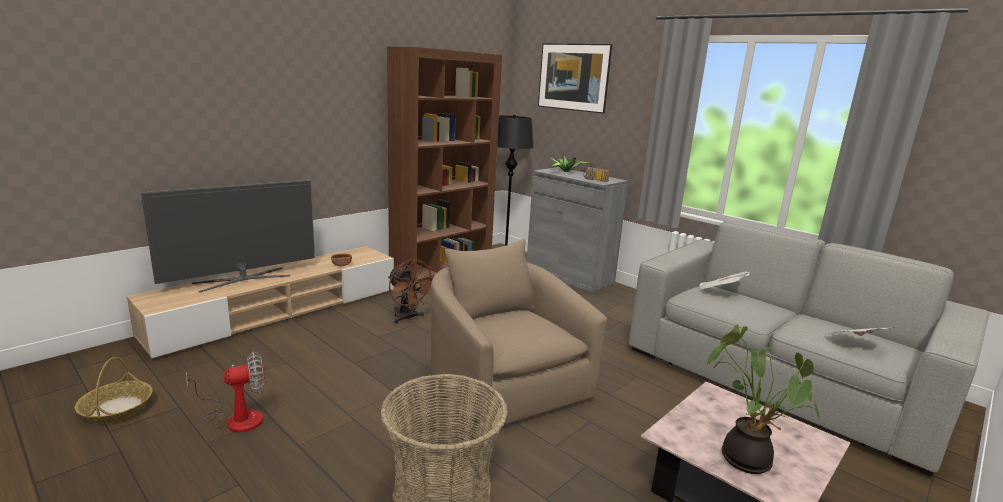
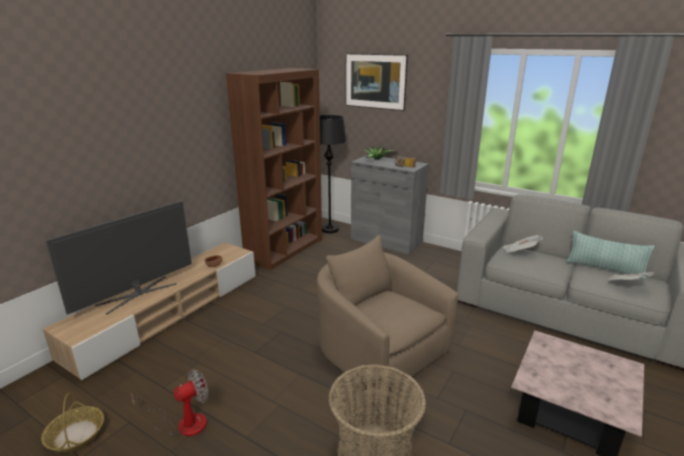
camera: 10 degrees left, 5 degrees up
brown fan [388,259,433,324] -> none
potted plant [707,325,820,474] -> none
none -> pillow [566,230,655,280]

